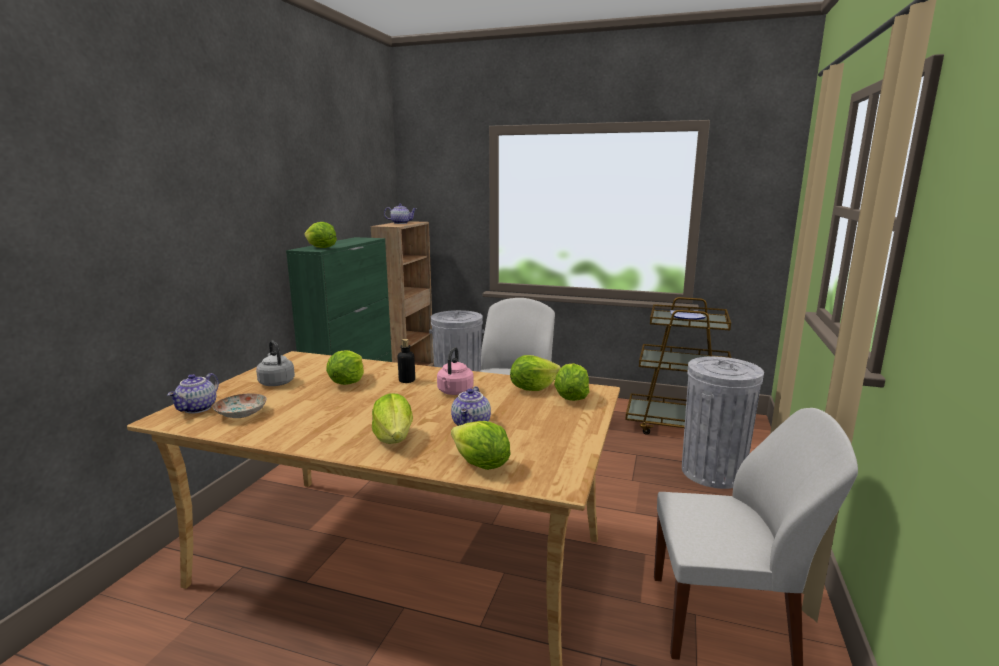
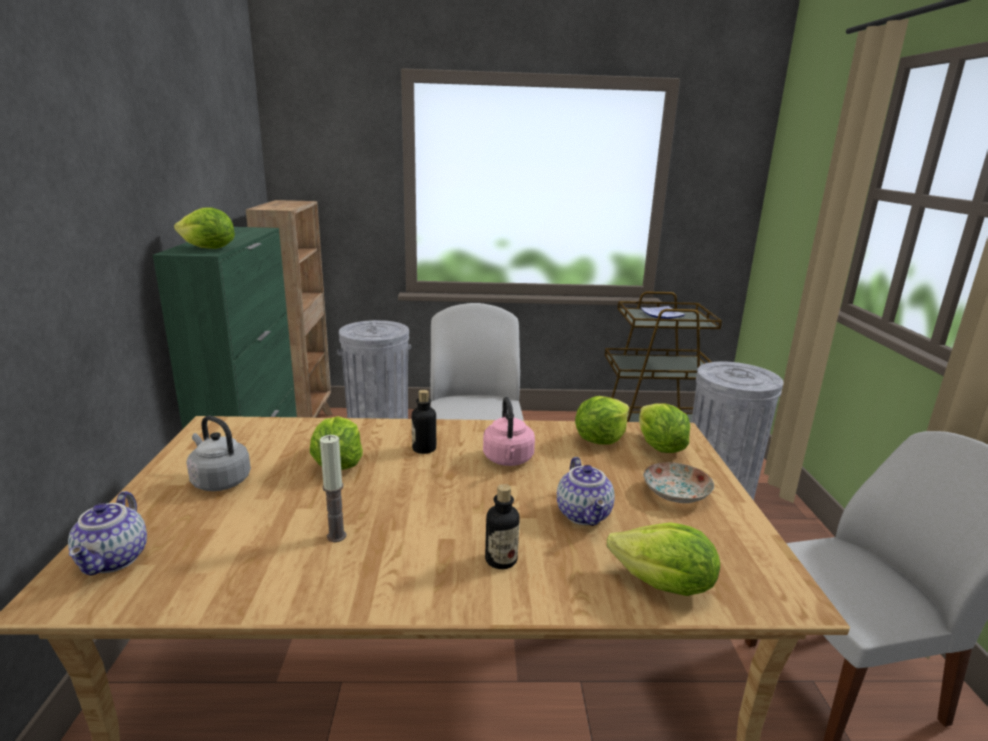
camera: 20 degrees left, 5 degrees up
plate [213,394,267,418] -> plate moved to [643,462,714,503]
lettuce [372,393,413,444] -> bottle [485,484,520,569]
teapot [384,204,416,224] -> none
none -> candle [320,435,346,542]

